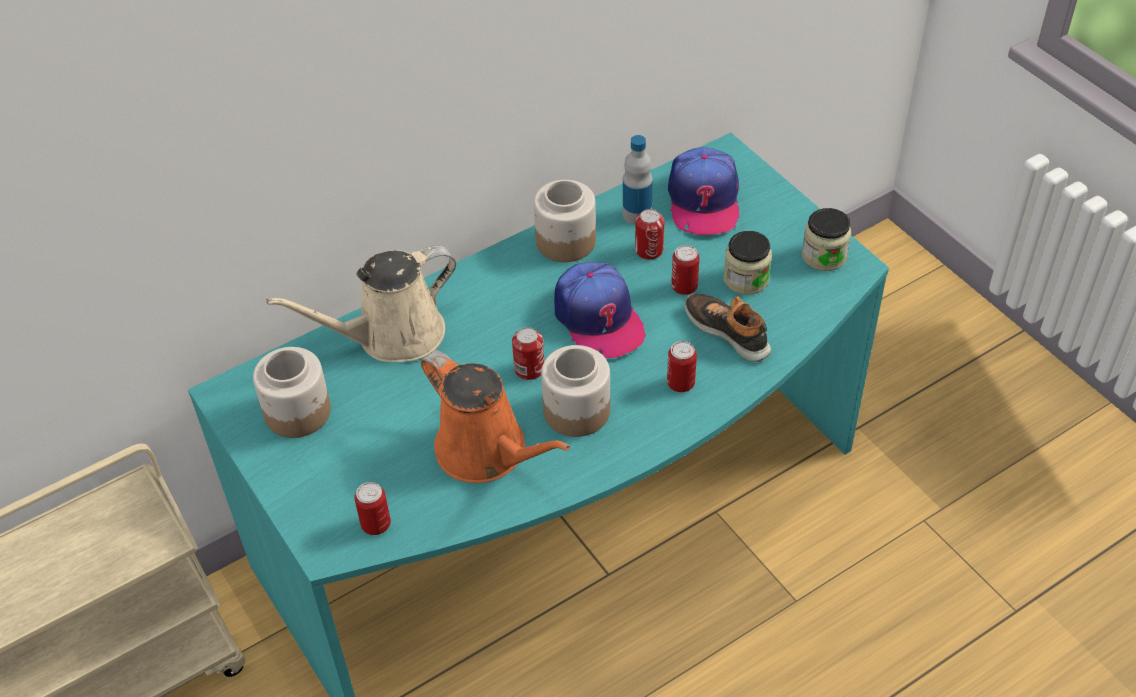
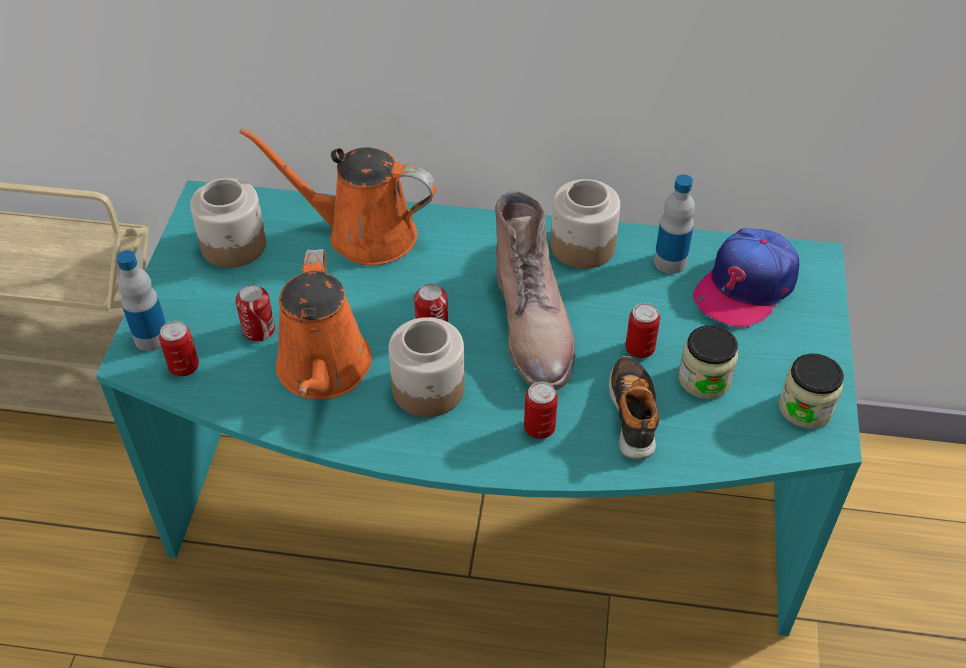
camera: 40 degrees right, 0 degrees up
beige watering can [266,246,456,362] -> orange watering can [239,128,437,265]
cap [554,262,647,358] -> brown boot [495,191,575,390]
can [635,209,664,260] -> can moved to [235,285,275,342]
none -> bottle [116,250,166,351]

